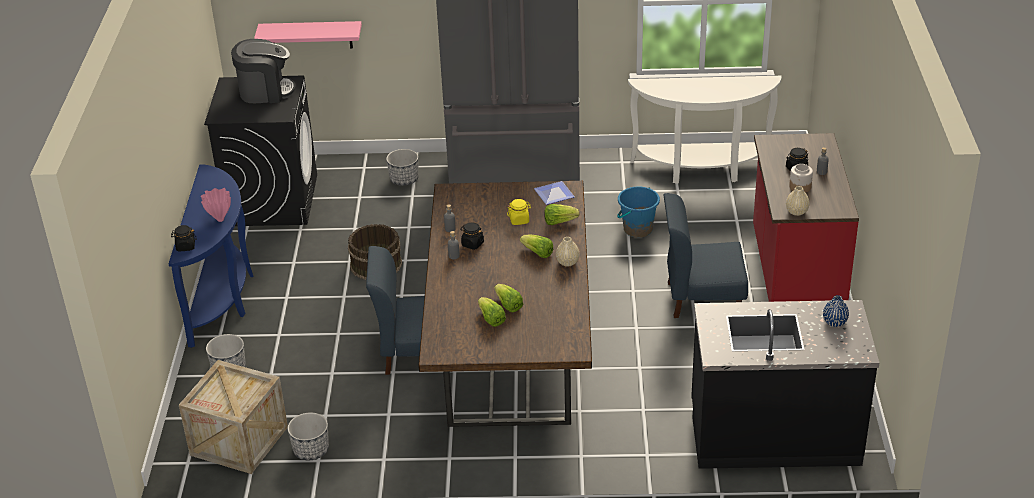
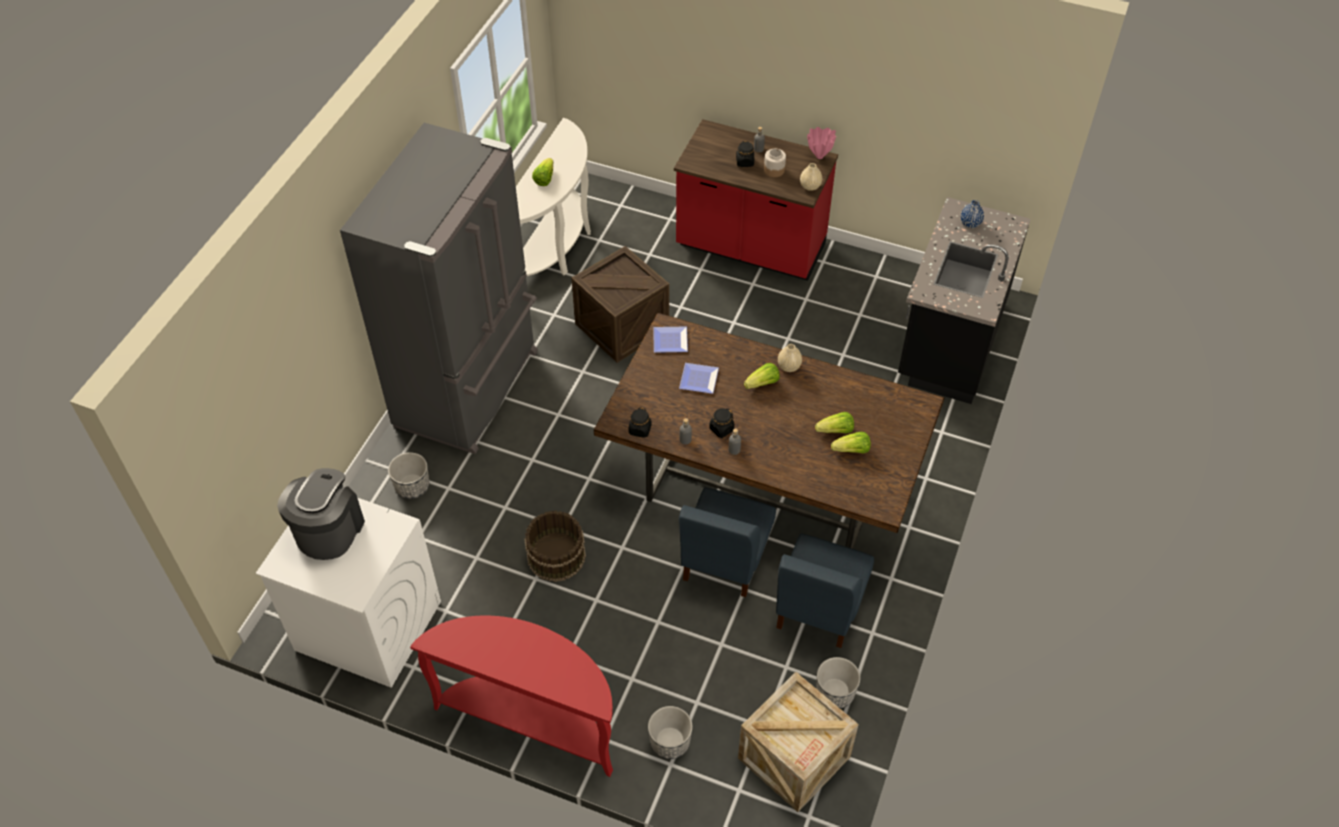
camera: 70 degrees left, 15 degrees up
blue console table [169,164,254,348] -> red console table [410,616,613,777]
black jar [171,225,197,251] -> black jar moved to [629,407,652,438]
pink vase [201,188,231,222] -> pink vase moved to [807,127,836,159]
black washing machine [204,76,317,226] -> white washing machine [256,498,441,688]
pink shelf [254,21,362,48] -> none
yellow jar [507,199,531,225] -> plate [679,363,719,394]
lettuce [544,204,580,225] -> lettuce moved to [532,158,553,186]
blue bucket [617,186,660,238] -> crate [571,246,669,363]
blue chair [664,193,748,318] -> blue chair moved to [776,533,874,648]

